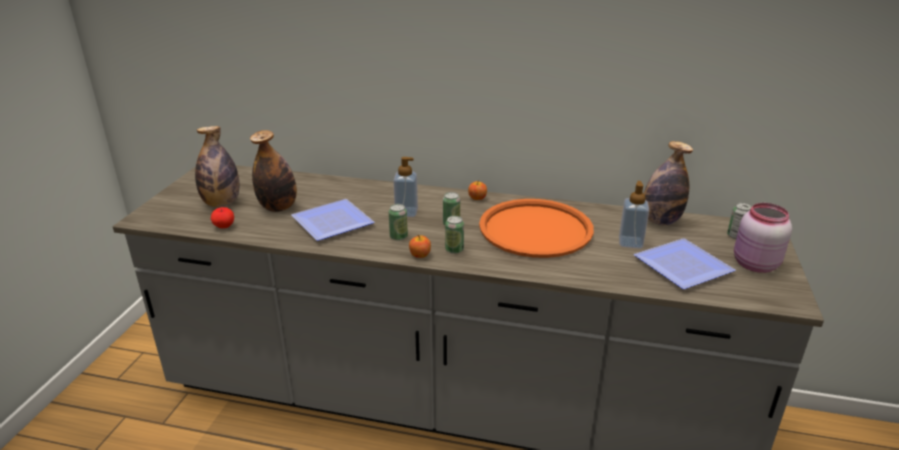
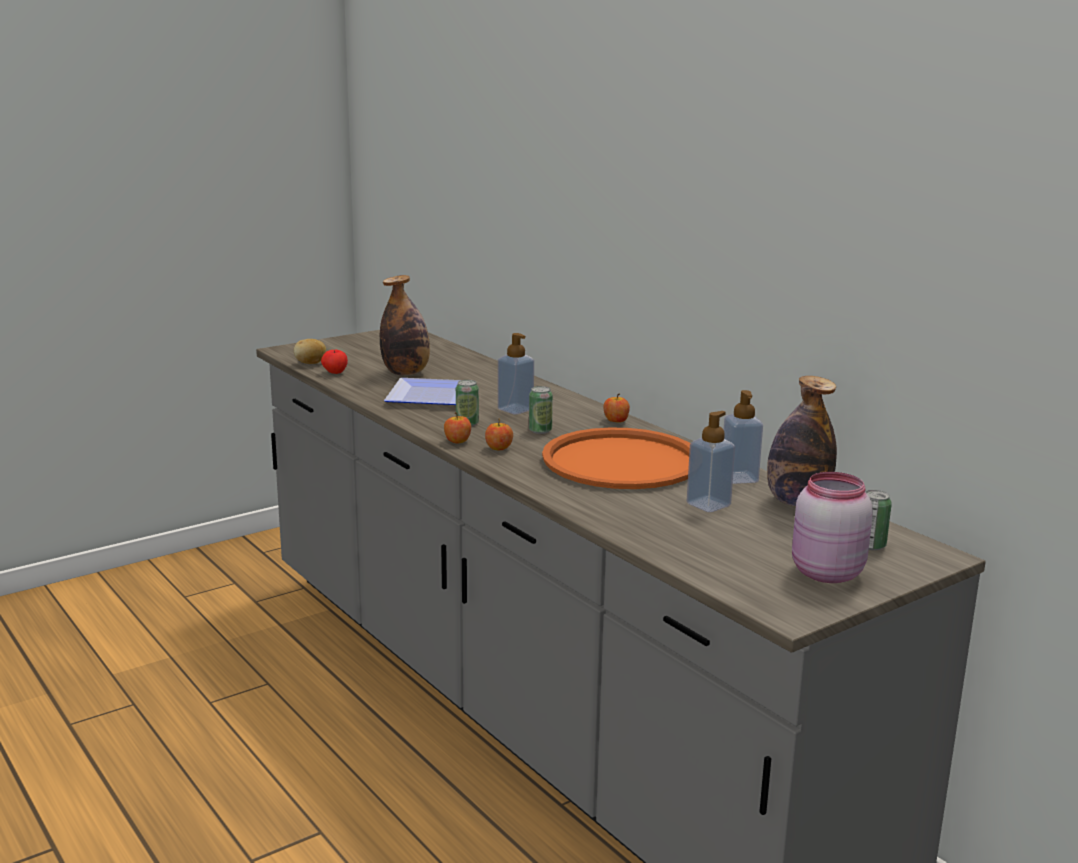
camera: 40 degrees right, 10 degrees down
bottle [195,126,239,207] -> none
can [445,216,464,254] -> apple [485,418,513,451]
plate [634,238,736,289] -> none
none -> potato [294,339,326,364]
none -> soap dispenser [724,390,763,484]

